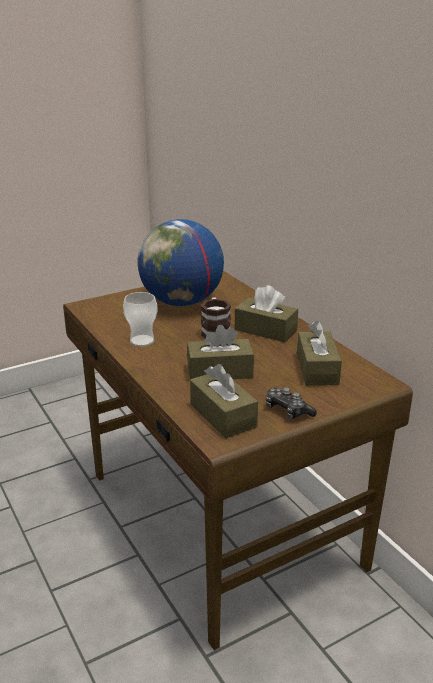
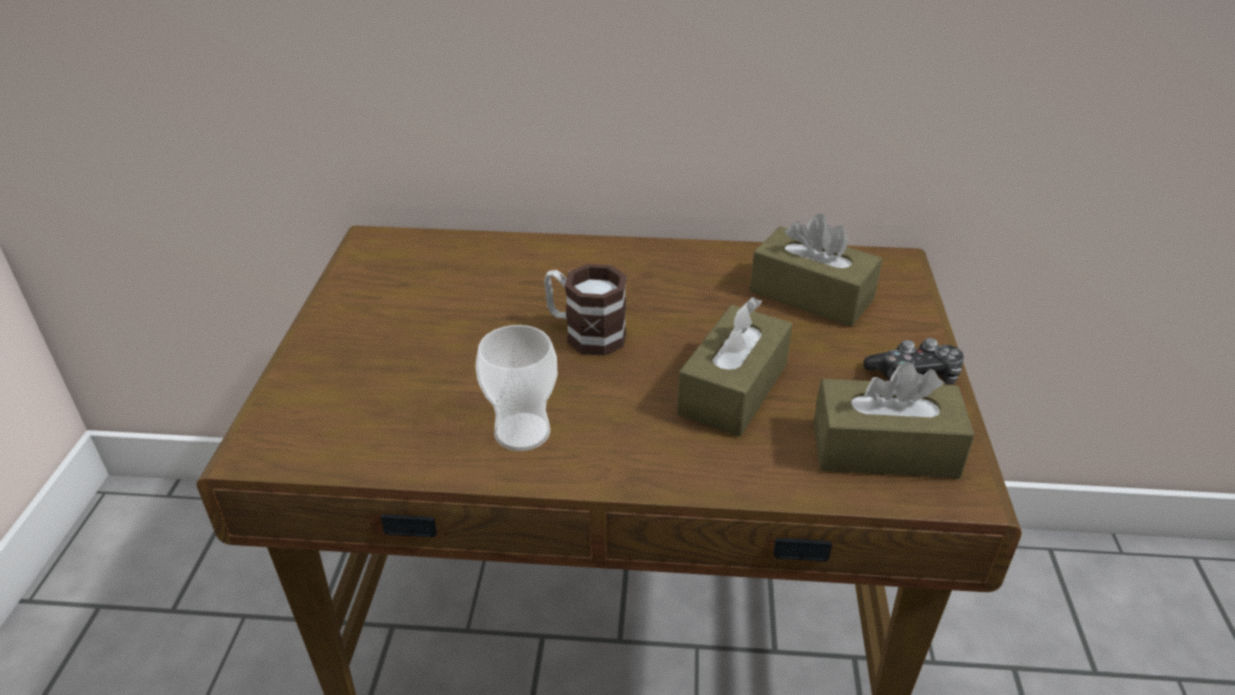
camera: 55 degrees left, 10 degrees up
globe [137,219,224,306] -> none
brown tissue box [235,285,298,342] -> none

